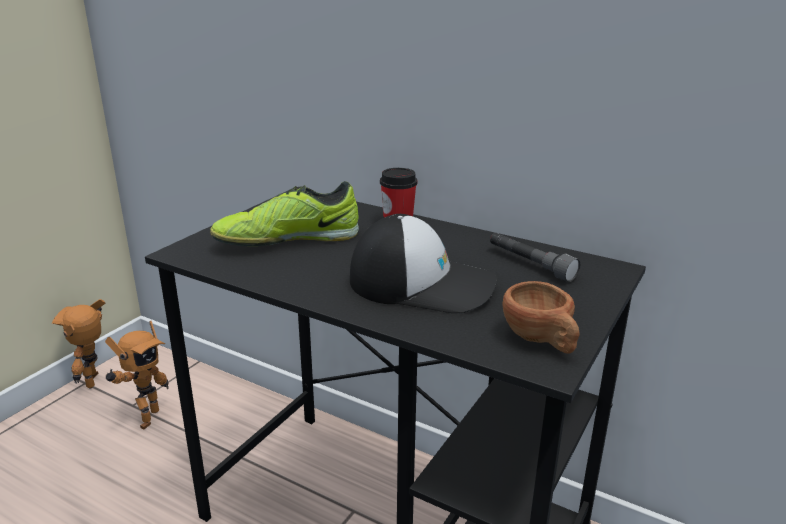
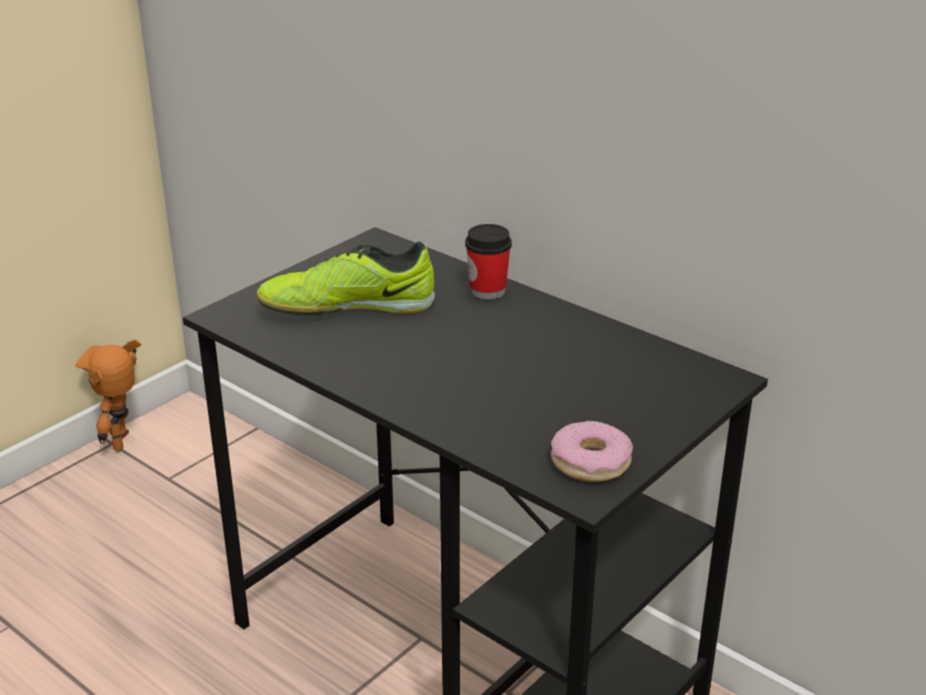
camera: 10 degrees right, 5 degrees up
toy robot [105,321,169,429] -> none
cap [350,214,497,313] -> none
grey flashlight [490,232,580,282] -> none
brown cup [502,281,580,354] -> donut [551,421,633,482]

